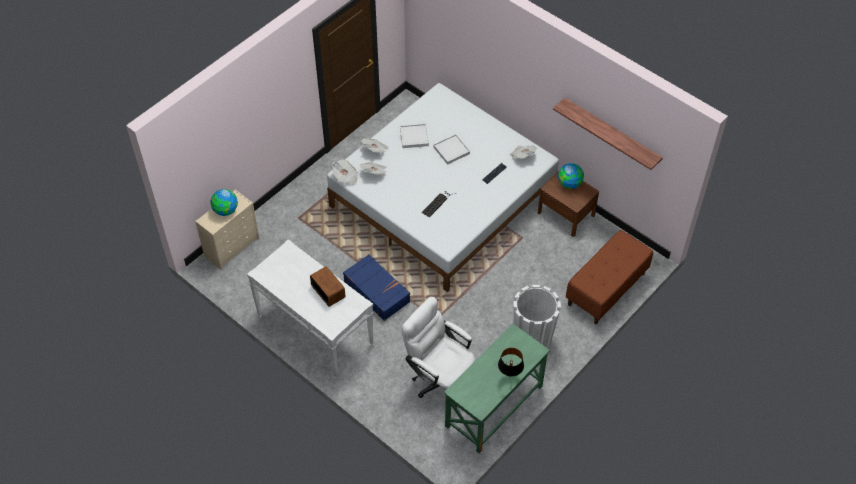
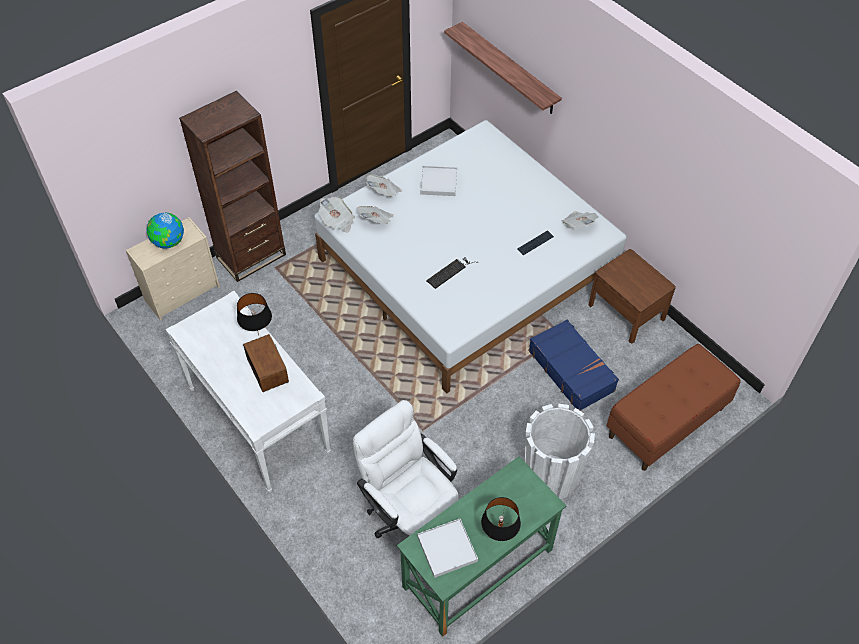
camera: 10 degrees right, 0 degrees up
blue suitcase [343,254,410,321] -> blue suitcase moved to [529,319,619,411]
white tray [433,135,470,165] -> white tray moved to [417,519,478,578]
shelf [553,98,663,170] -> shelf moved to [444,22,562,114]
globe [558,163,584,189] -> none
none -> brown bookcase [179,91,286,282]
none -> black table lamp [237,293,272,335]

